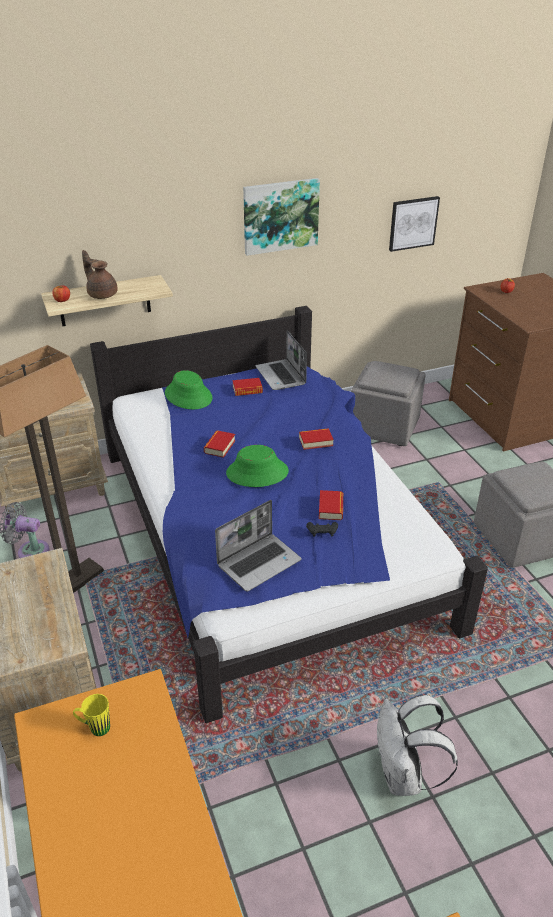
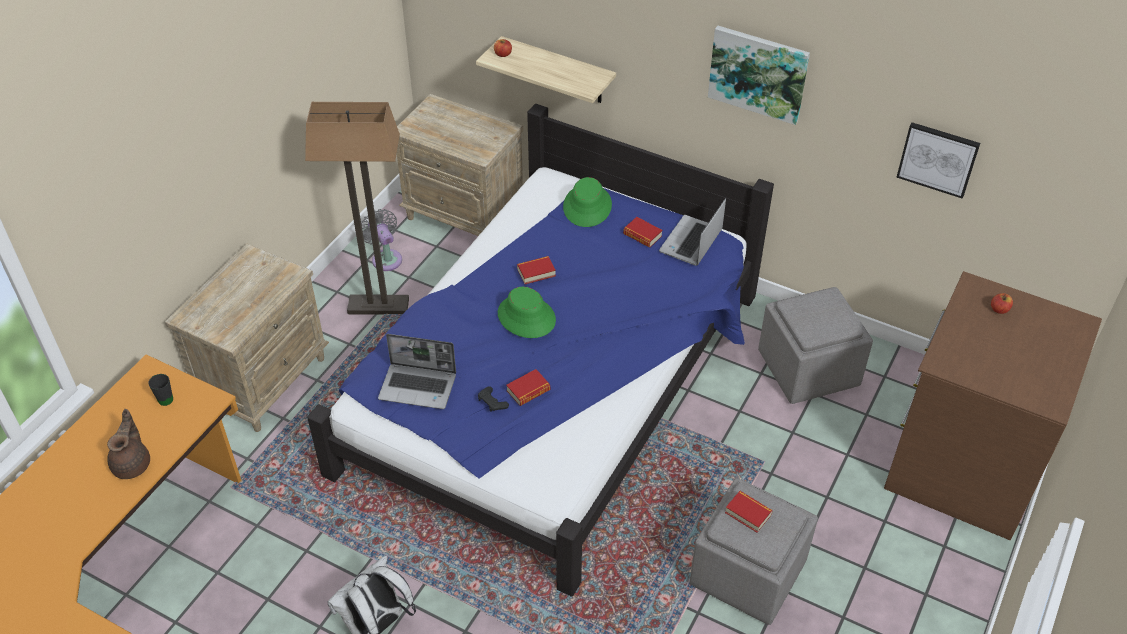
camera: 50 degrees right, 10 degrees up
yellow mug [73,694,110,736] -> black mug [148,374,173,406]
brown teapot [82,250,118,299] -> brown teapot moved to [107,409,150,479]
book [299,428,334,450] -> book moved to [725,491,773,533]

